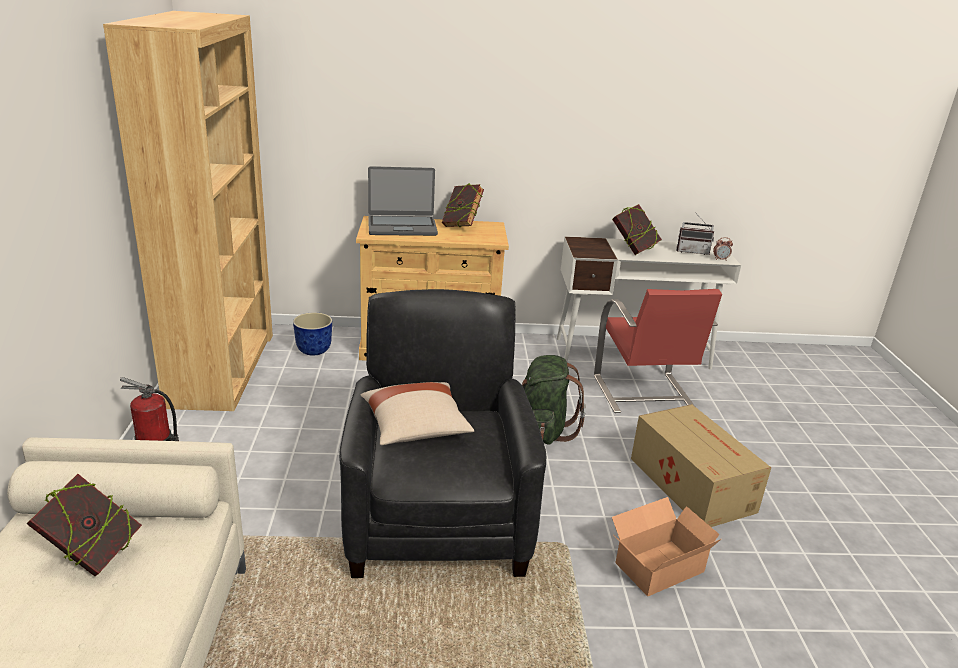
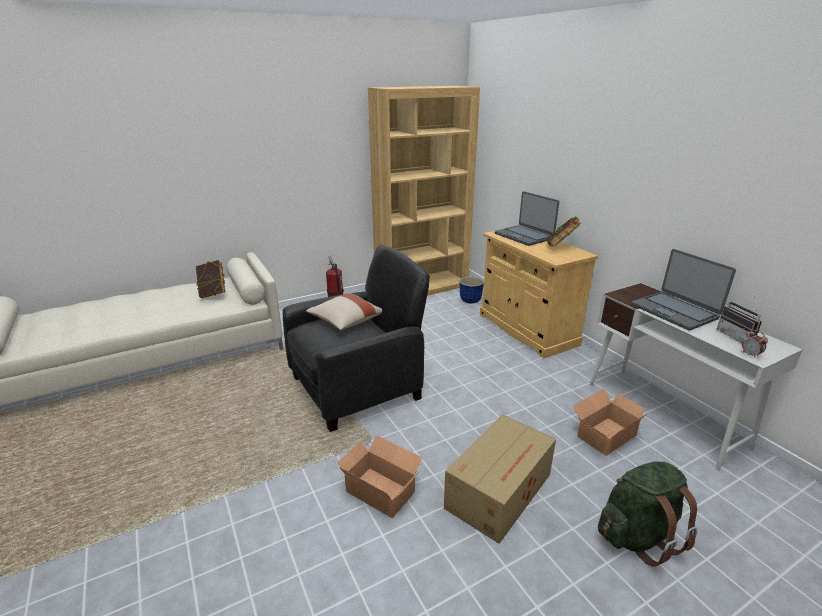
camera: 65 degrees right, 0 degrees up
green backpack [522,355,586,444] -> green backpack moved to [598,461,697,567]
red chair [594,289,722,413] -> cardboard box [573,389,649,456]
book [612,204,662,255] -> laptop [631,249,736,330]

